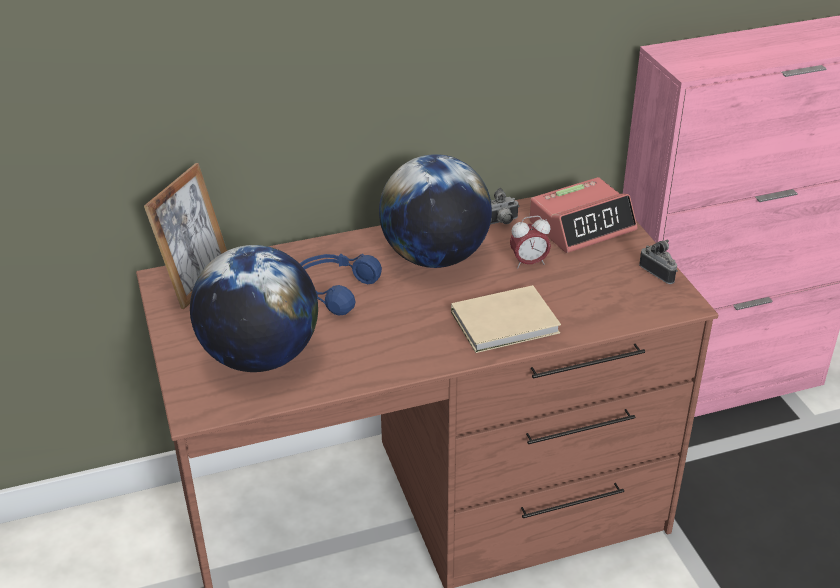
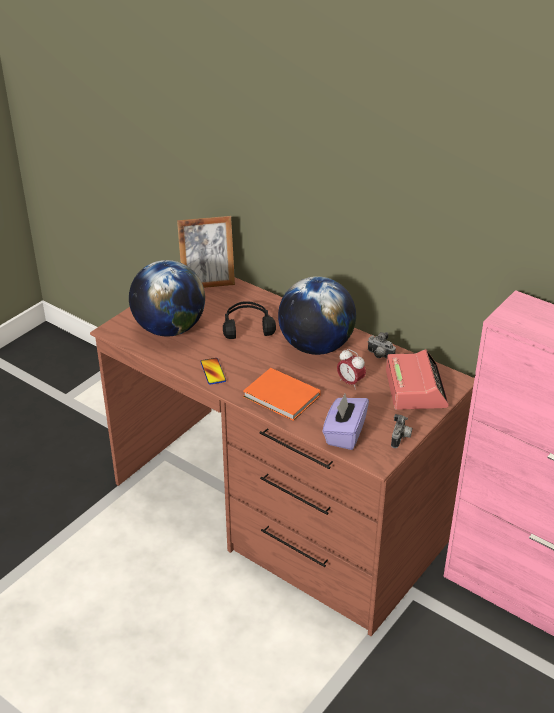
camera: 55 degrees right, 0 degrees up
blue headphones [300,254,382,316] -> black headphones [223,301,276,339]
beige book [451,285,561,353] -> orange book [243,368,321,421]
alarm clock [529,177,637,253] -> alarm clock turned 120 degrees counterclockwise [386,349,449,410]
none -> phone [200,358,226,385]
none -> purple tissue box [322,394,369,450]

